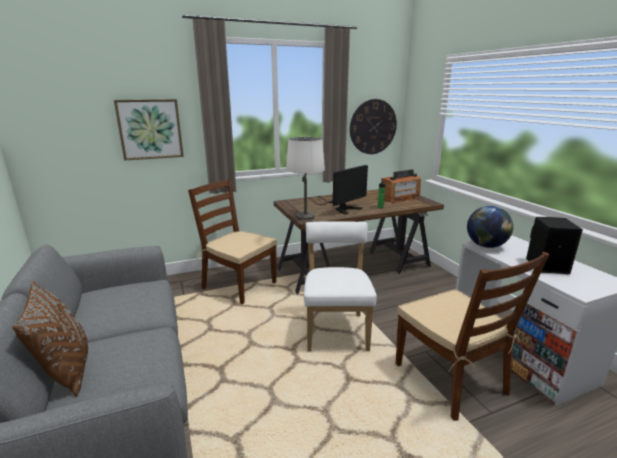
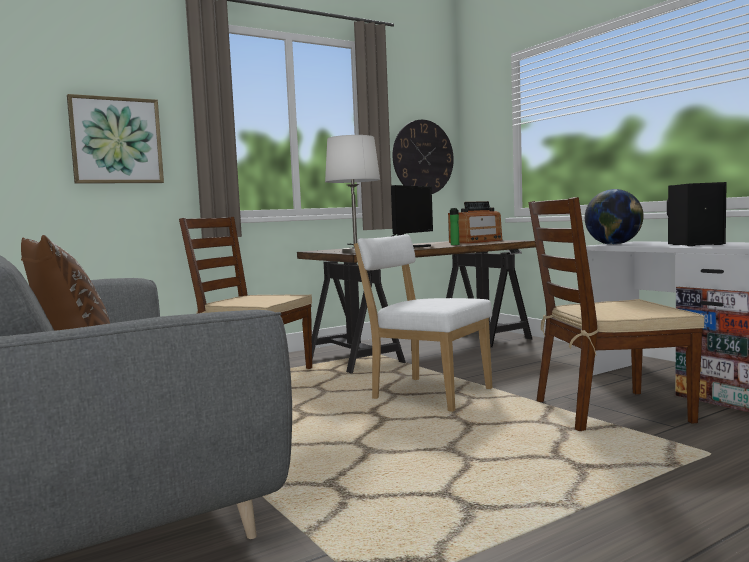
camera: 10 degrees left, 15 degrees down
white chair [304,221,377,351] -> white chair turned 45 degrees counterclockwise [354,234,492,412]
brown chair [396,252,549,421] -> brown chair turned 120 degrees clockwise [528,197,705,431]

